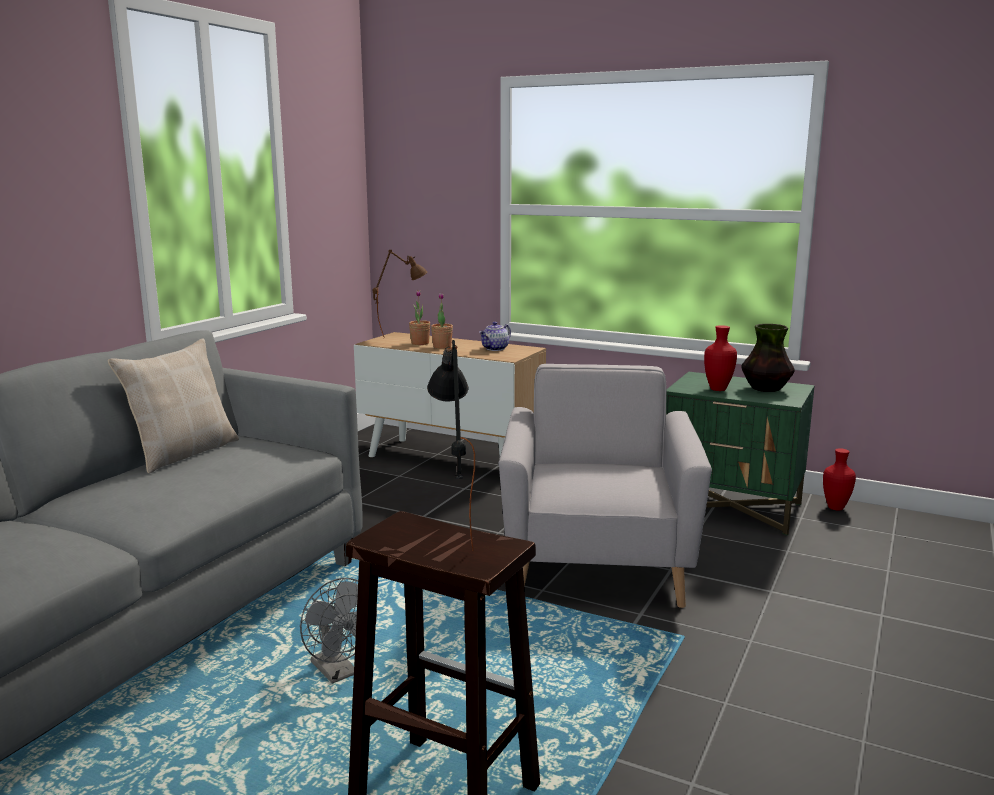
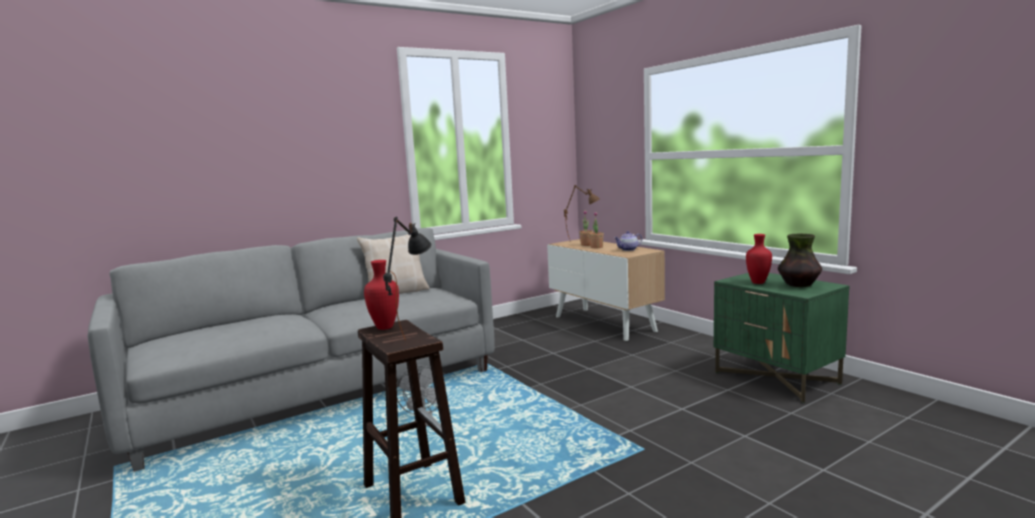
camera: 30 degrees right, 5 degrees down
grey armchair [499,364,712,608] -> none
red vase [823,449,856,511] -> red vase moved to [364,260,399,330]

